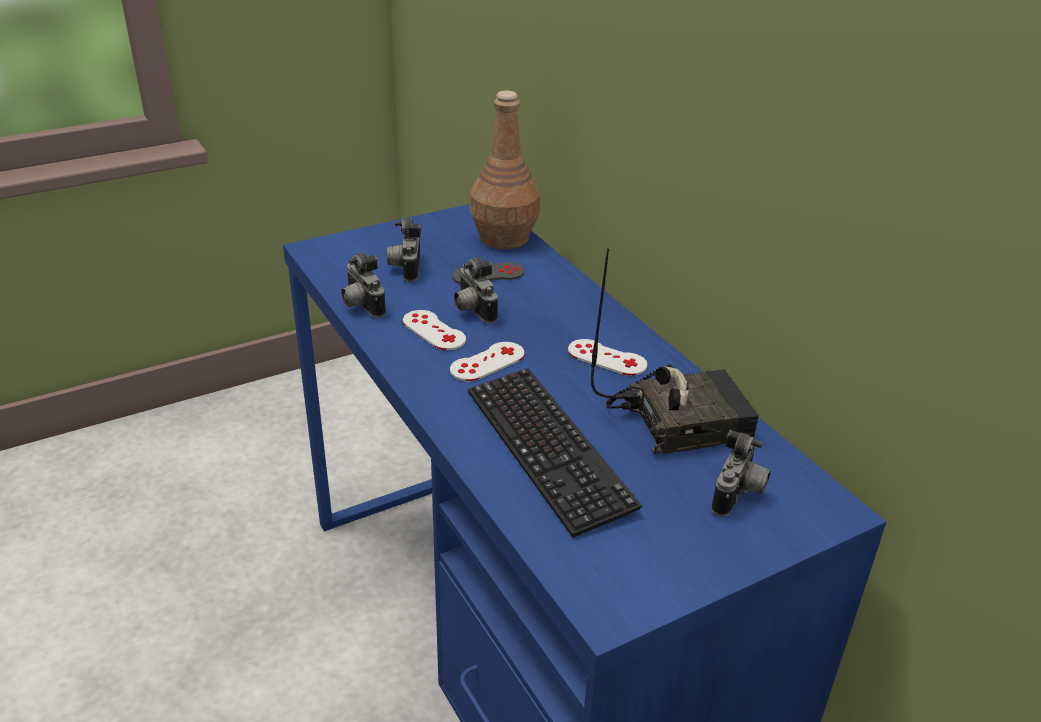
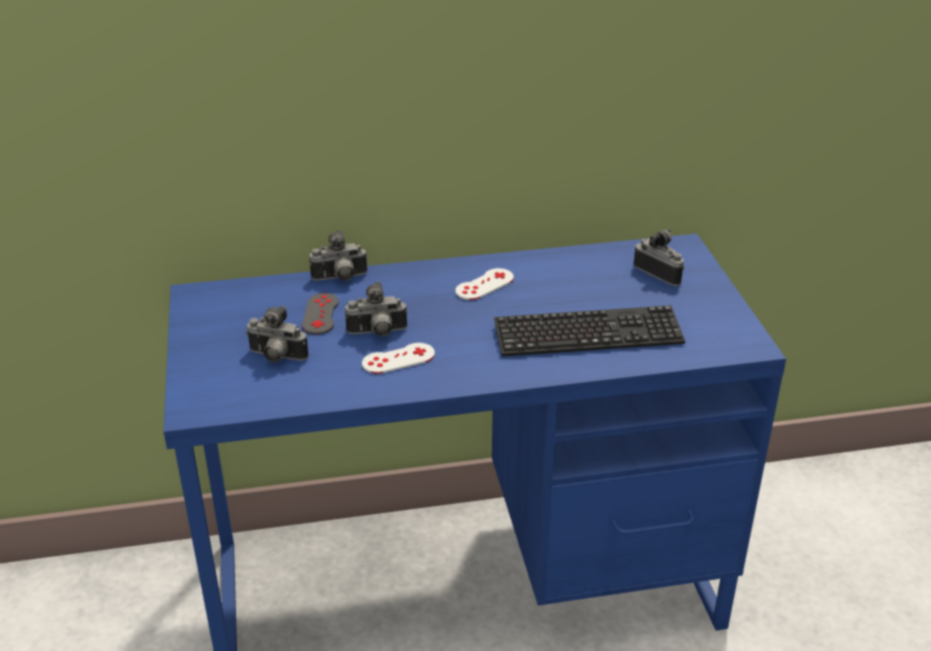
camera: 70 degrees left, 0 degrees up
camera [341,252,386,318] -> camera moved to [309,230,367,281]
white game controller [450,342,525,381] -> none
brown bottle [469,91,540,250] -> none
radio [591,248,759,455] -> none

